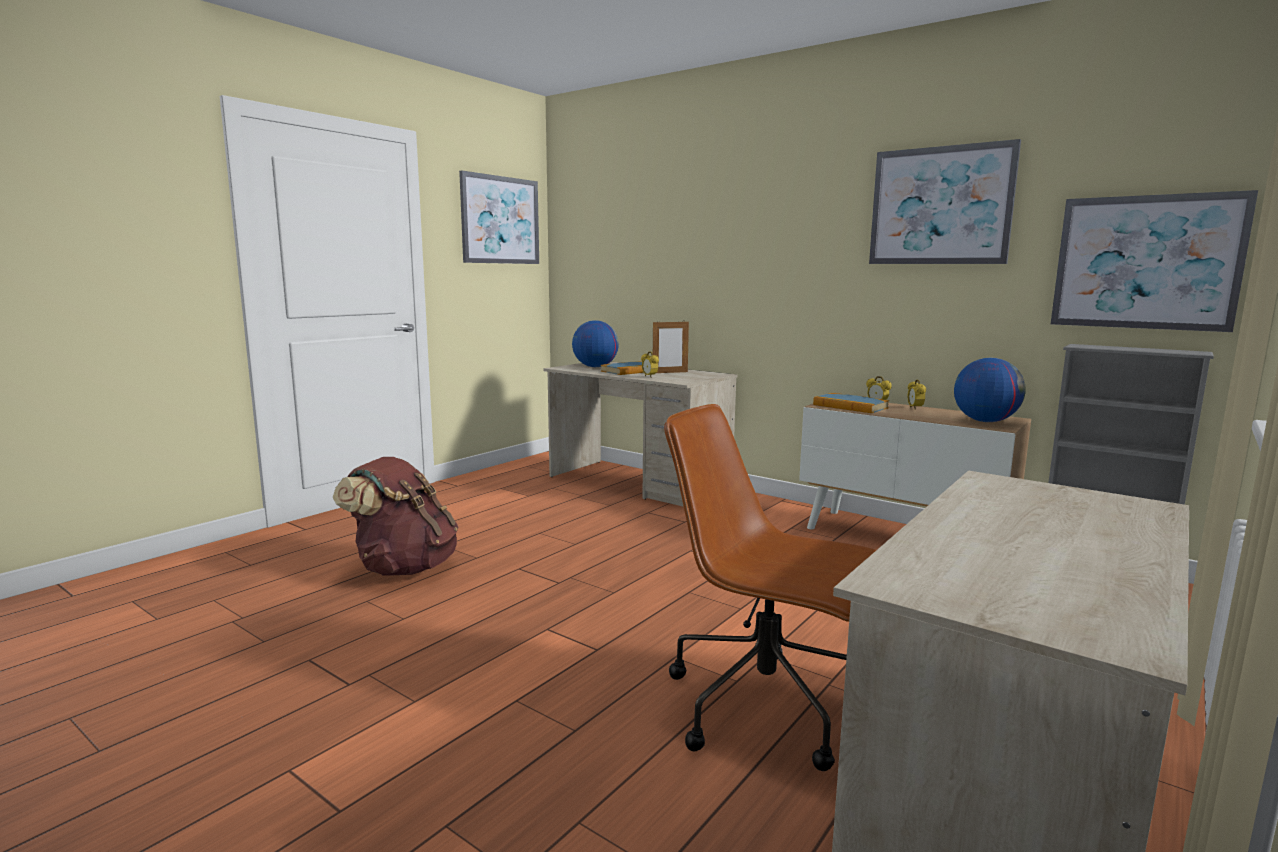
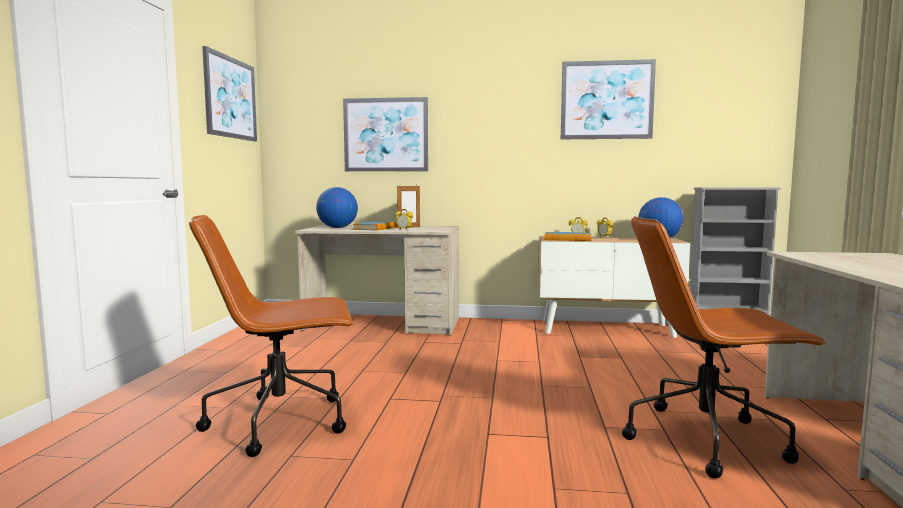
camera: 30 degrees left, 5 degrees down
brown backpack [333,457,459,576] -> brown office chair [189,215,354,457]
picture [1051,190,1258,332] -> picture moved to [343,97,428,172]

